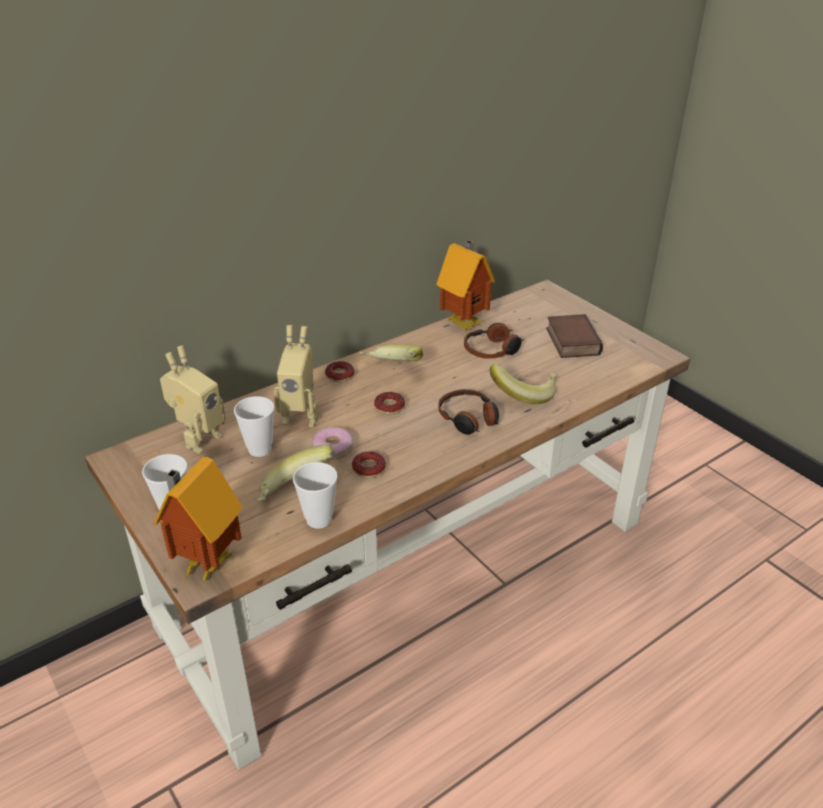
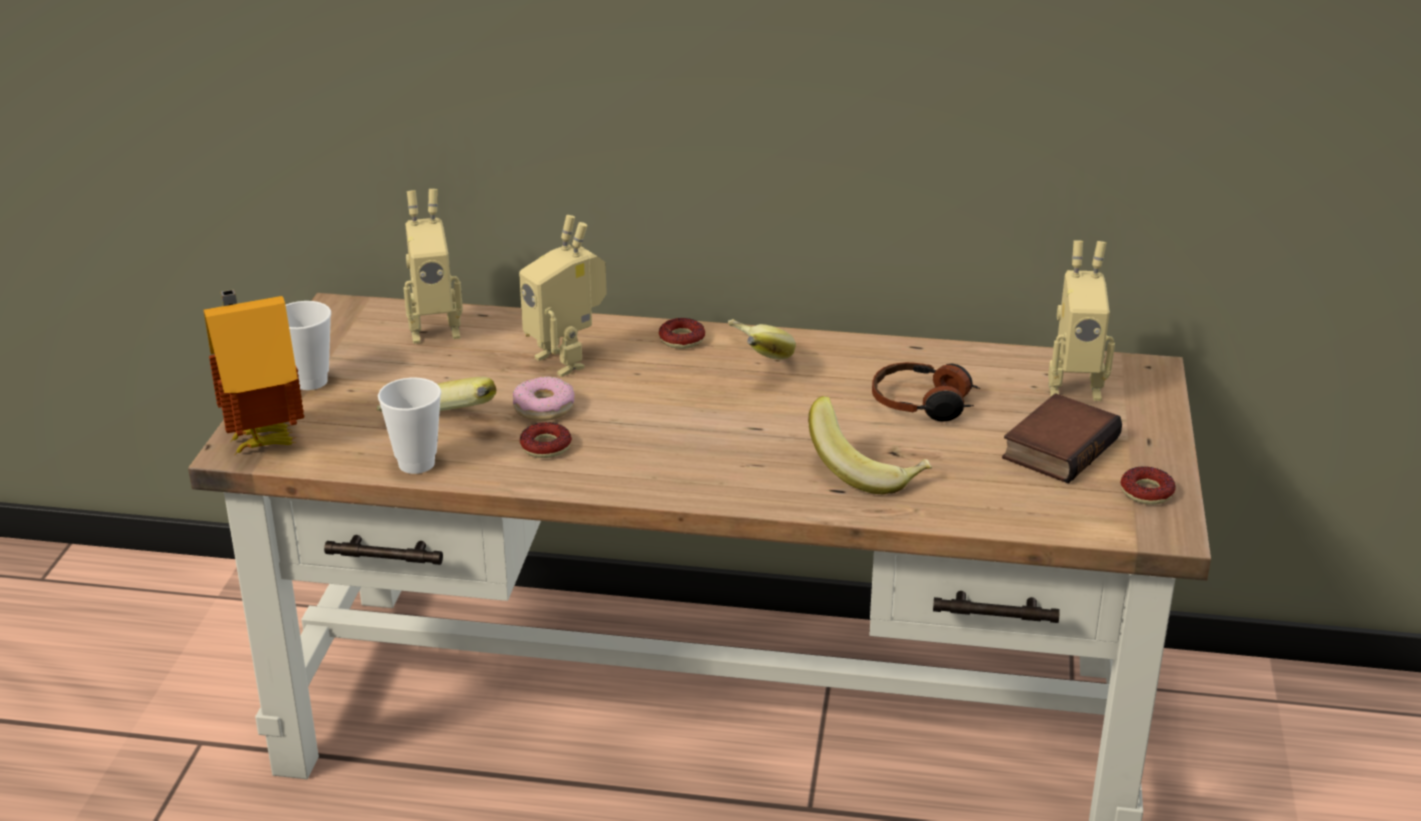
camera: 45 degrees right, 5 degrees down
cup [234,396,274,457] -> none
donut [374,392,405,415] -> donut moved to [1120,466,1176,505]
toy house [437,240,495,331] -> none
headphones [438,389,499,435] -> none
none -> toy robot [1048,240,1115,401]

